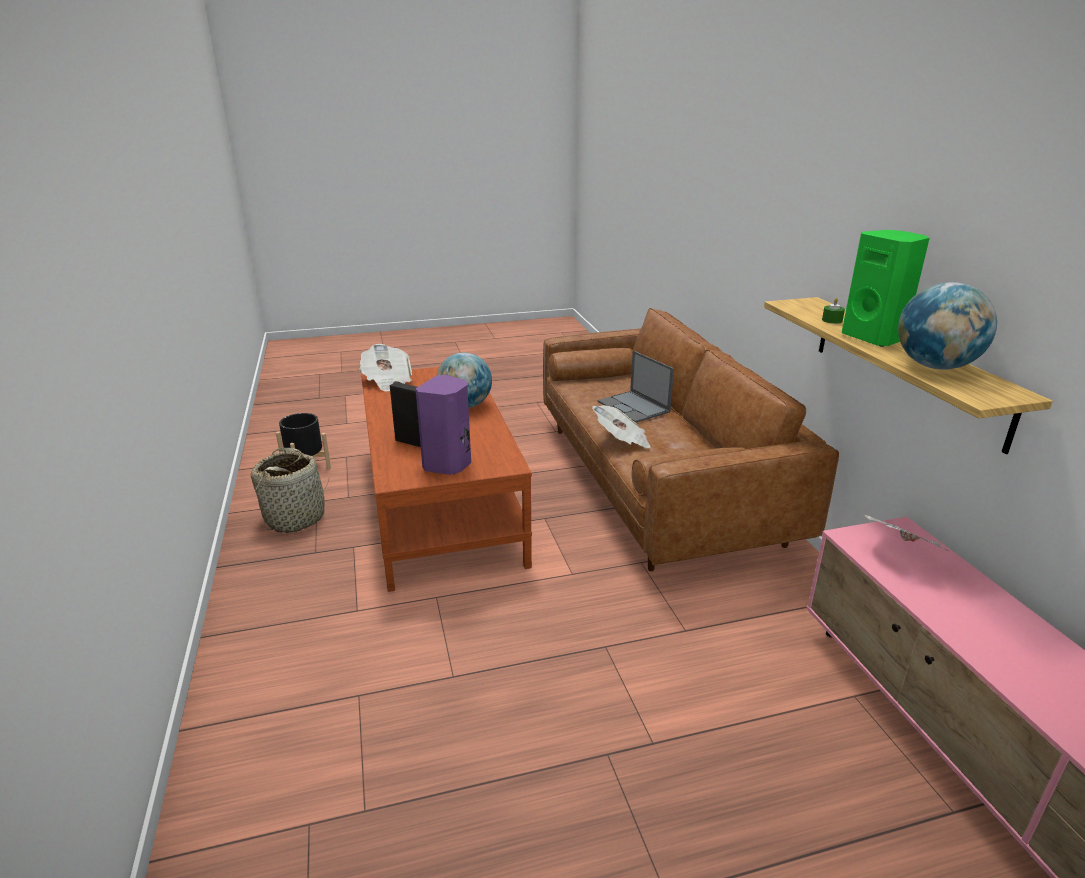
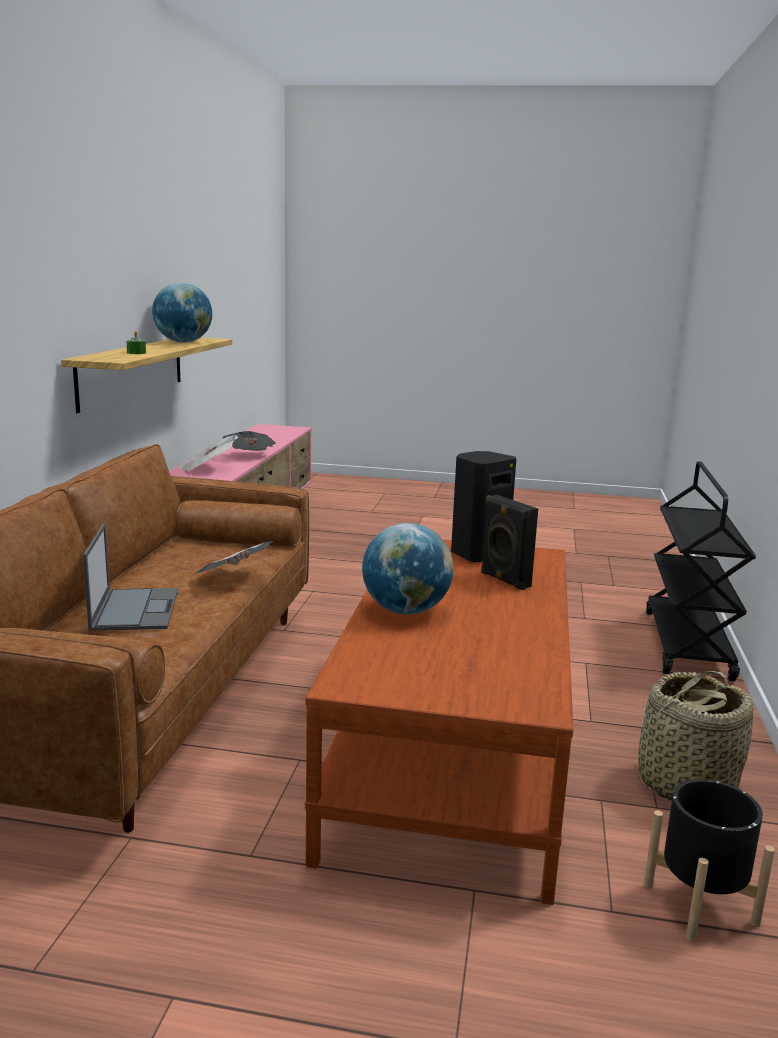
camera: 155 degrees left, 10 degrees down
newspaper [360,344,412,392] -> newspaper moved to [222,431,276,451]
purple speaker [416,375,471,475] -> black speaker [451,451,516,562]
green speaker [842,230,930,347] -> none
none -> black cart [646,461,756,681]

